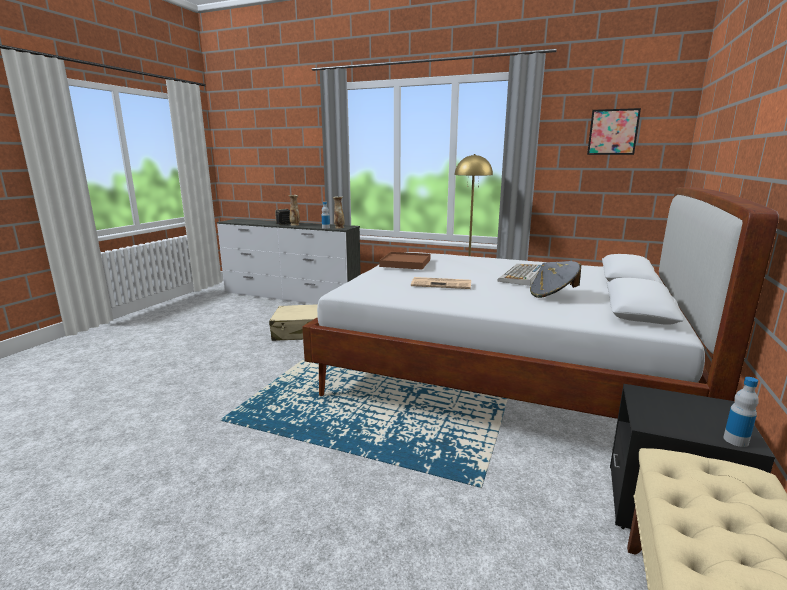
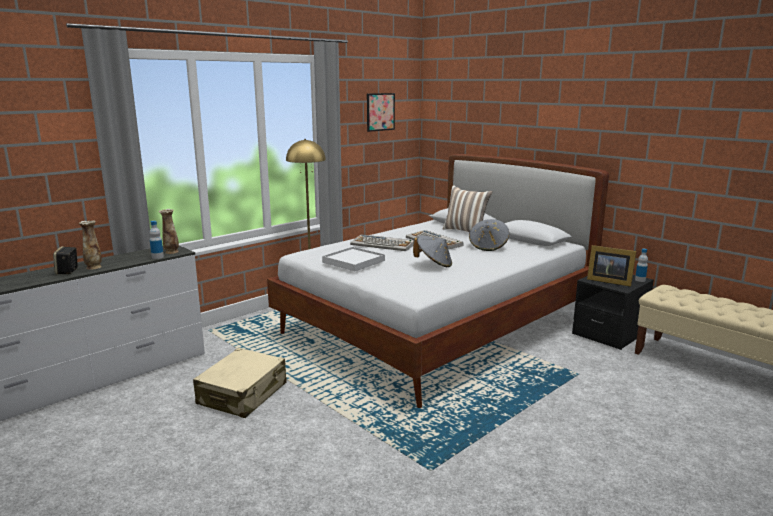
camera: 65 degrees left, 0 degrees up
brown tray [379,252,430,269] -> white tray [322,247,385,271]
newspaper [411,277,471,289] -> grey hat [413,235,452,267]
none -> keyboard [350,234,414,251]
none -> pillow [443,185,493,232]
none -> picture frame [587,245,636,287]

